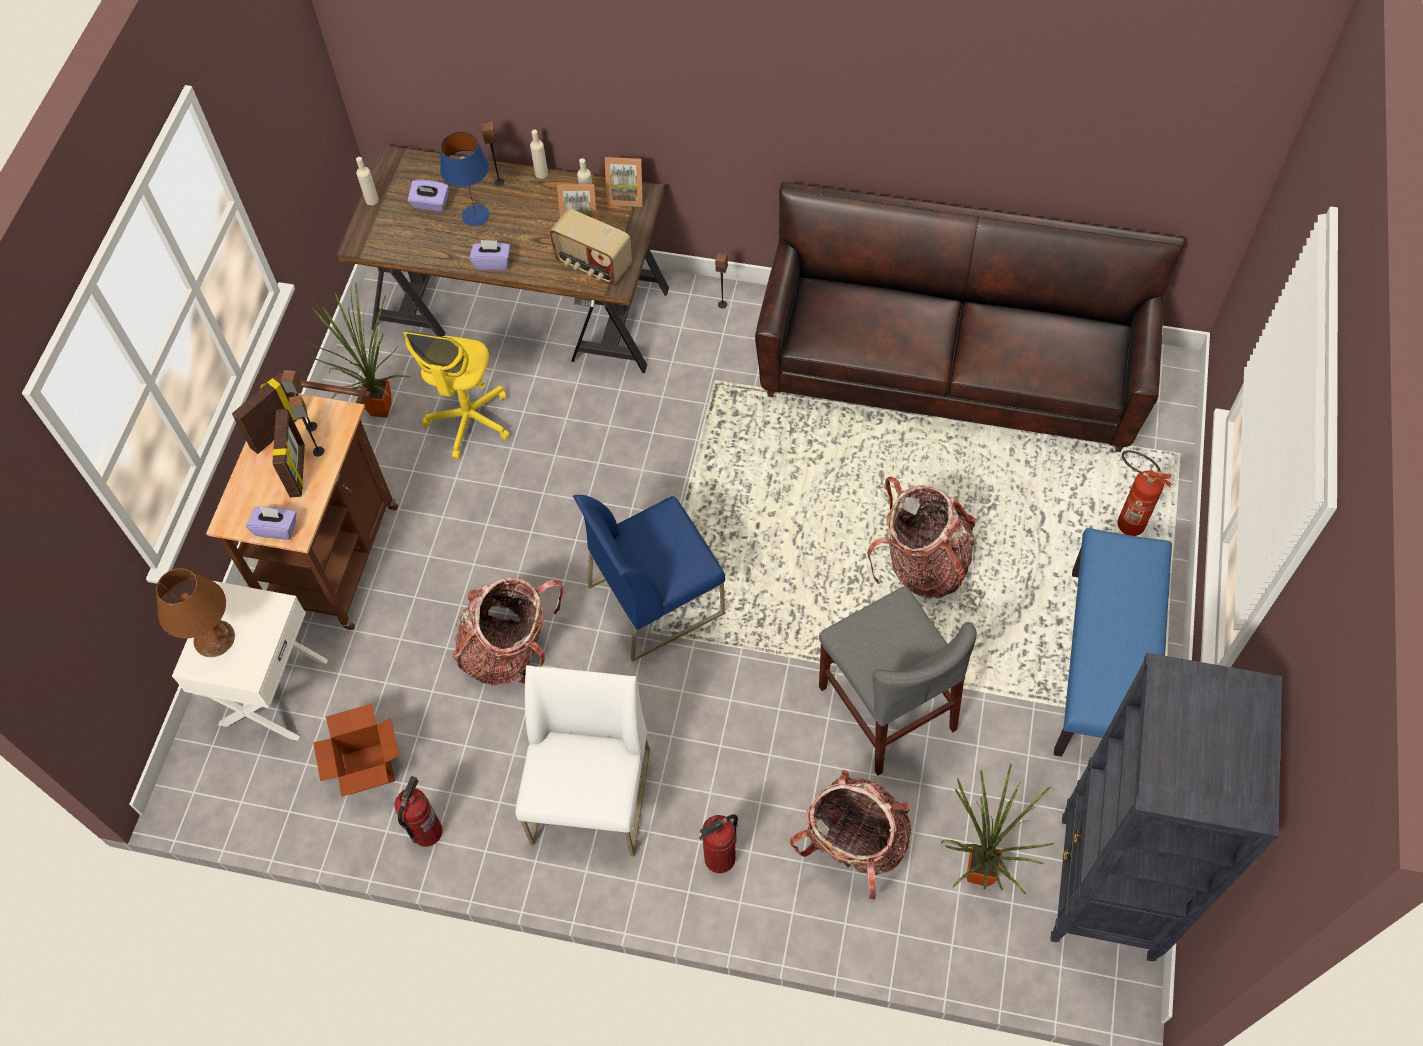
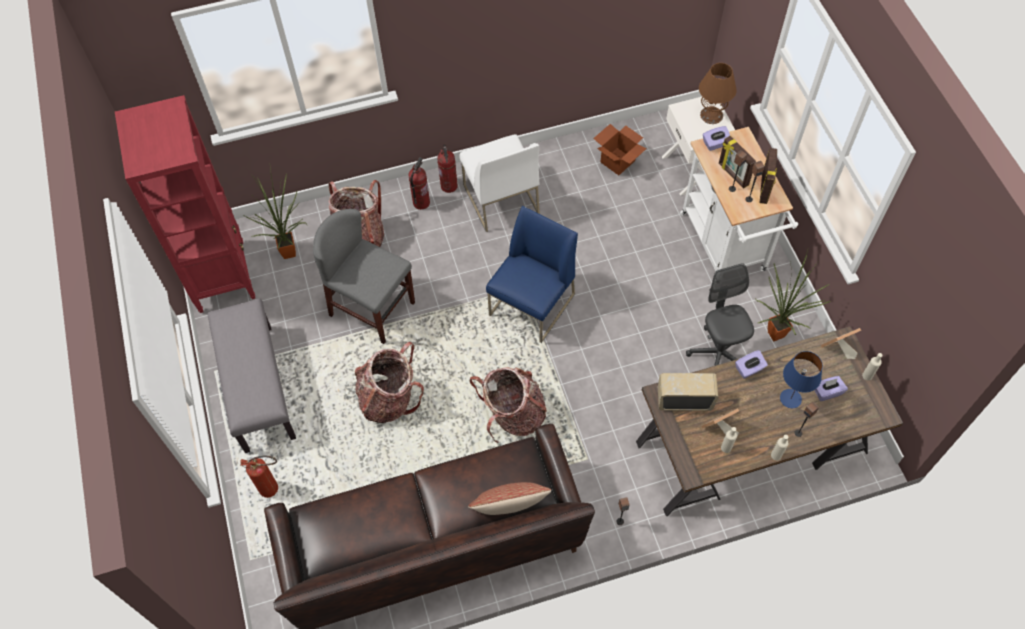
camera: 150 degrees right, 0 degrees up
brown cart [206,380,398,630] -> white cart [680,127,798,272]
fire extinguisher [395,776,442,847] -> fire extinguisher moved to [437,144,458,193]
yellow office chair [403,331,509,459] -> grey office chair [686,263,754,366]
backpack [452,578,564,686] -> backpack moved to [470,367,547,443]
picture frame [605,157,643,207] -> picture frame moved to [821,328,861,359]
black bookcase [1050,653,1282,962] -> red bookcase [115,95,255,313]
blue bench [1054,528,1172,756] -> grey bench [207,298,296,453]
none -> pillow [468,482,551,515]

